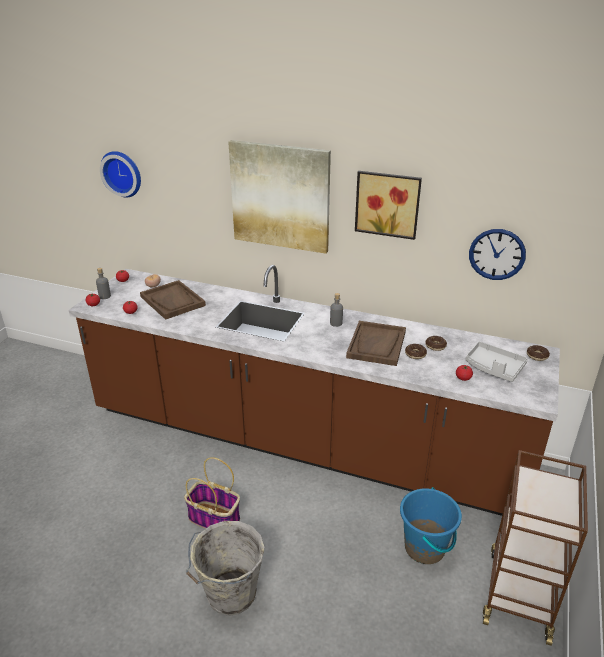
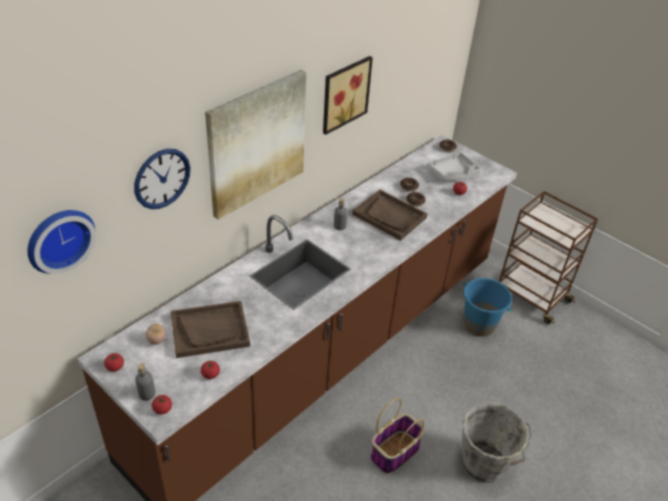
camera: 70 degrees left, 10 degrees up
wall clock [469,229,526,280] -> wall clock moved to [134,149,190,209]

